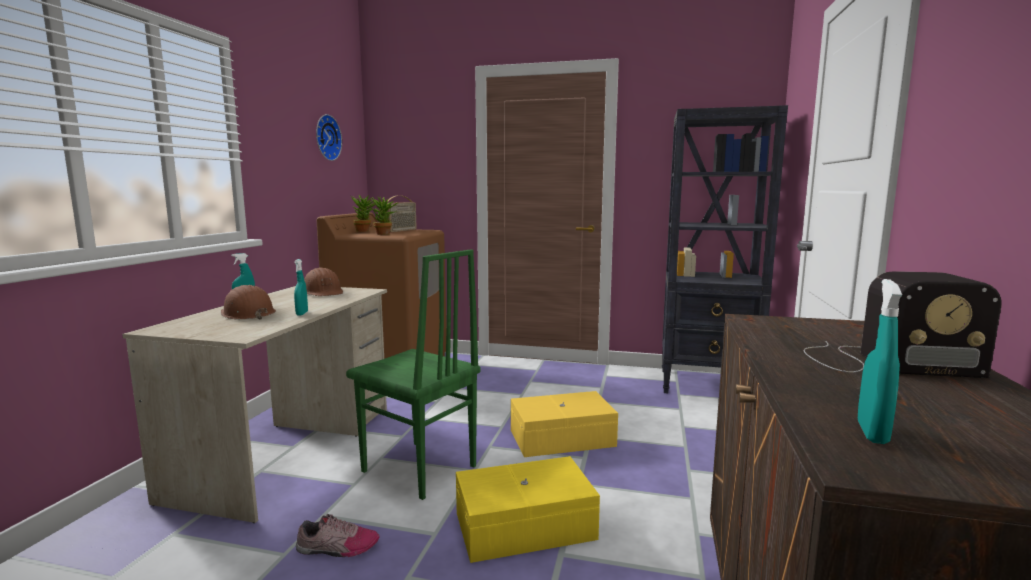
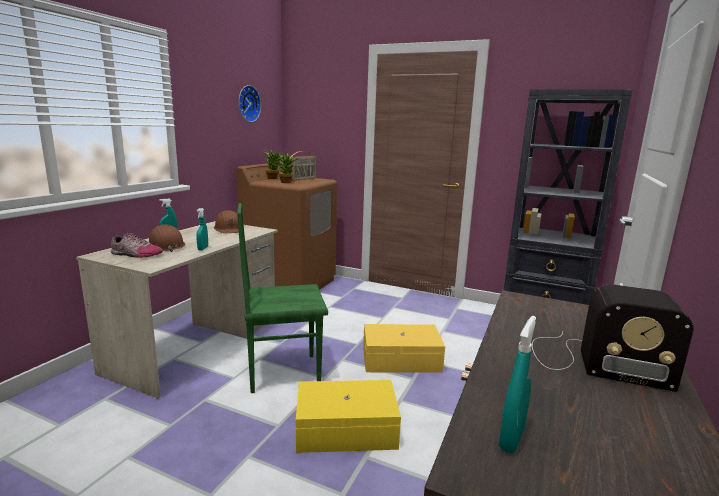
camera: 10 degrees right, 5 degrees up
shoe [296,513,380,557] -> shoe moved to [111,233,163,258]
green chair [346,249,481,500] -> green chair turned 120 degrees clockwise [237,203,328,393]

